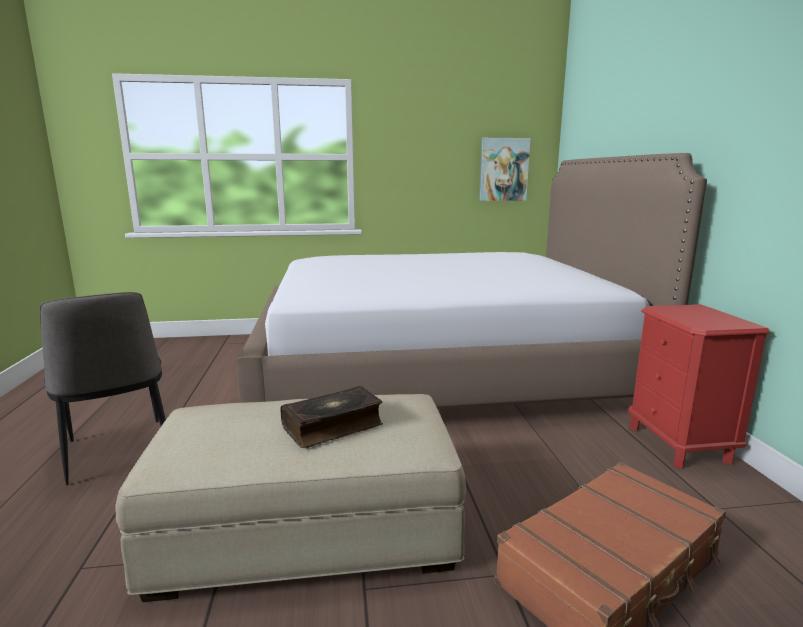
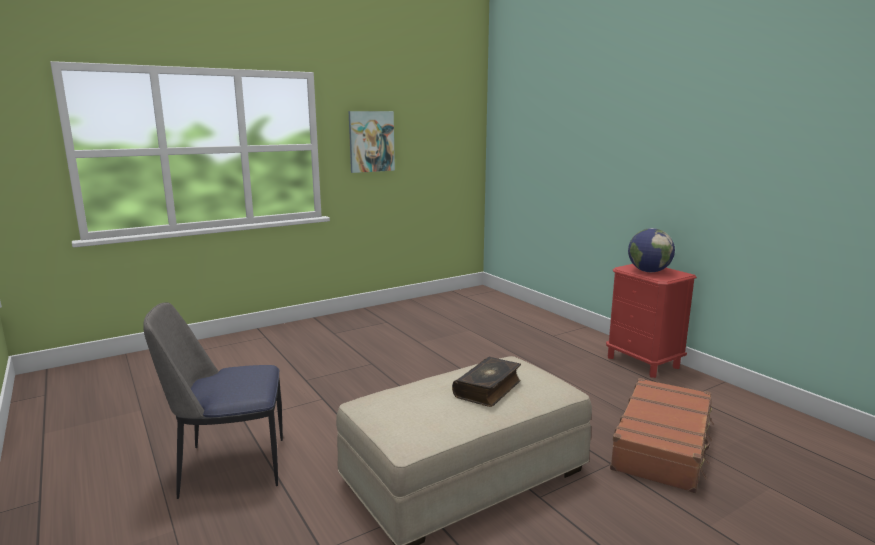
camera: 25 degrees left, 0 degrees up
chair [40,292,166,485] -> chair turned 135 degrees clockwise [143,302,283,499]
bed [237,153,707,409] -> none
picture [479,138,531,201] -> picture moved to [349,111,395,173]
none -> globe [628,228,675,272]

